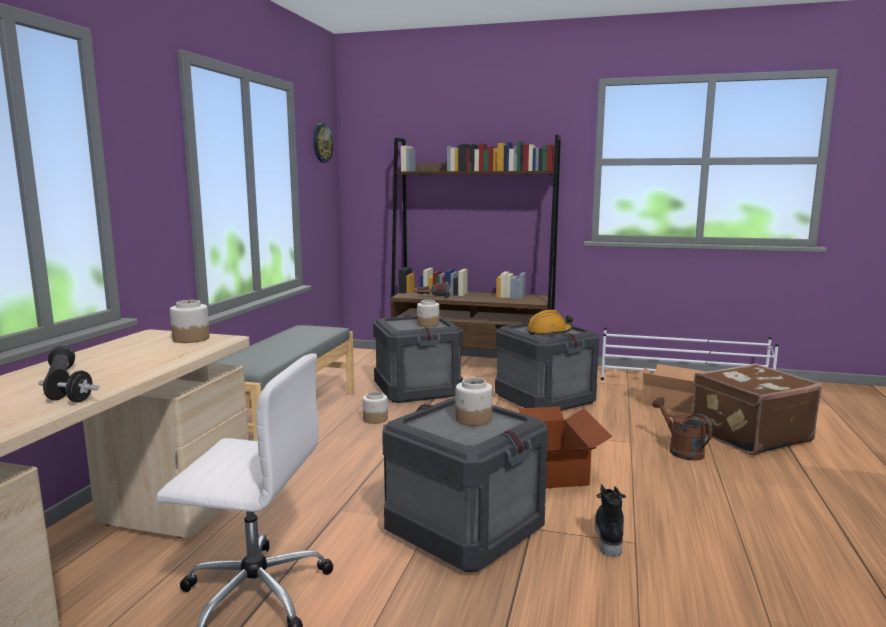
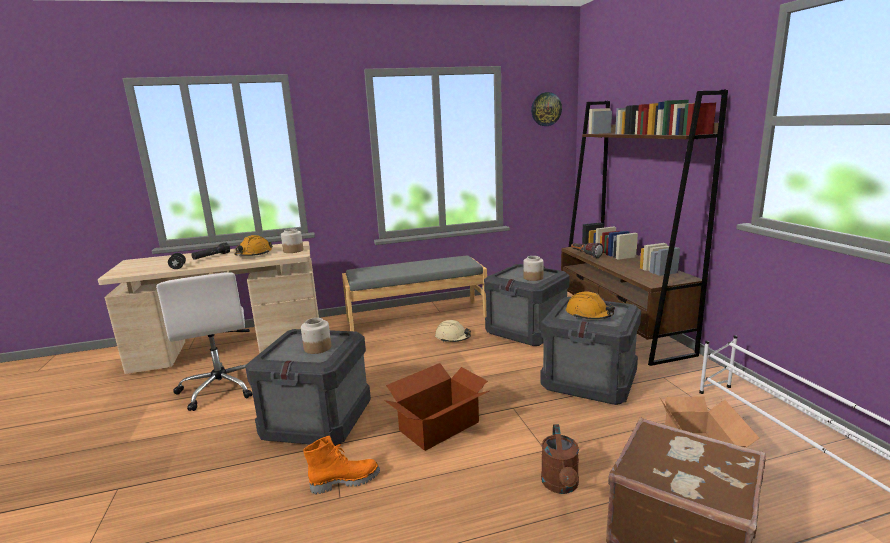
camera: 60 degrees right, 5 degrees up
jar [363,391,388,424] -> beige hard hat [435,320,471,342]
black boot [595,484,626,557] -> orange boot [303,436,380,494]
brown watering can [652,397,713,461] -> brown watering can turned 150 degrees clockwise [541,424,579,494]
none -> orange hard hat [235,235,273,256]

